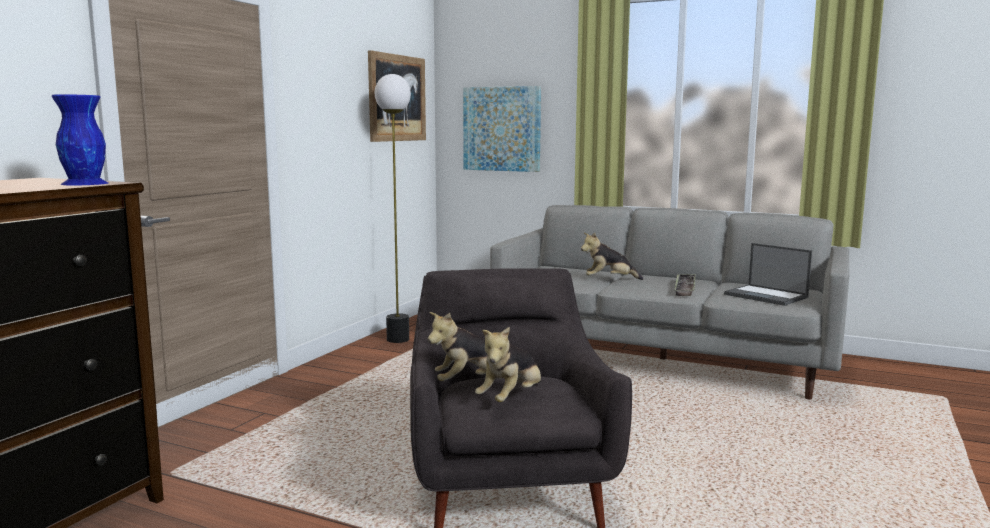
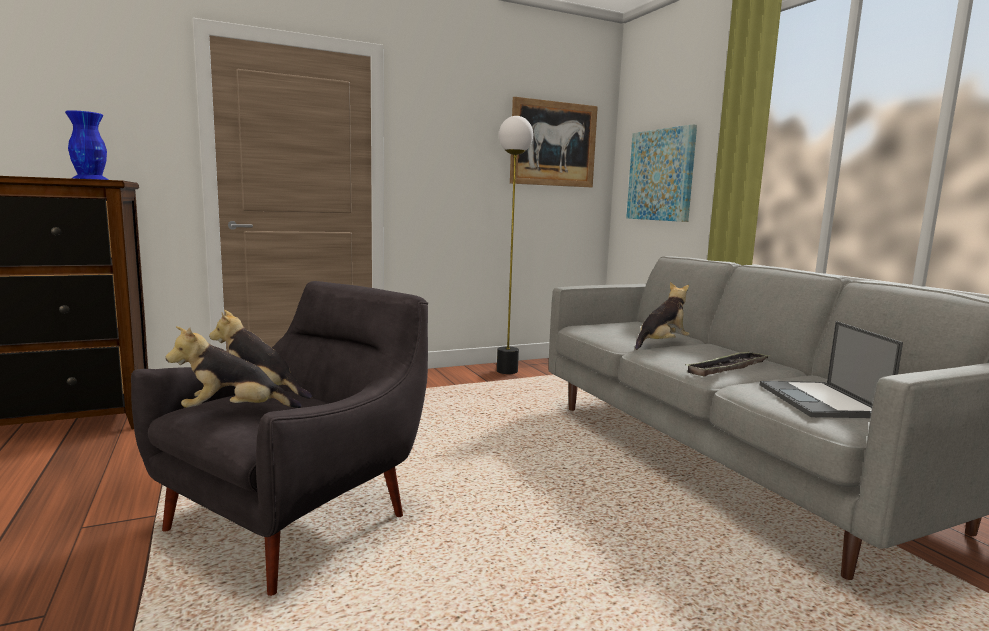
camera: 40 degrees right, 0 degrees up
plush toy [581,233,643,280] -> plush toy turned 105 degrees clockwise [635,282,690,350]

